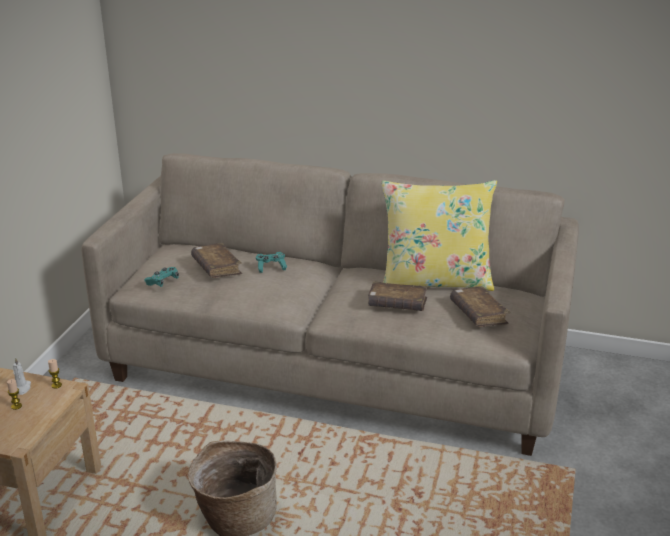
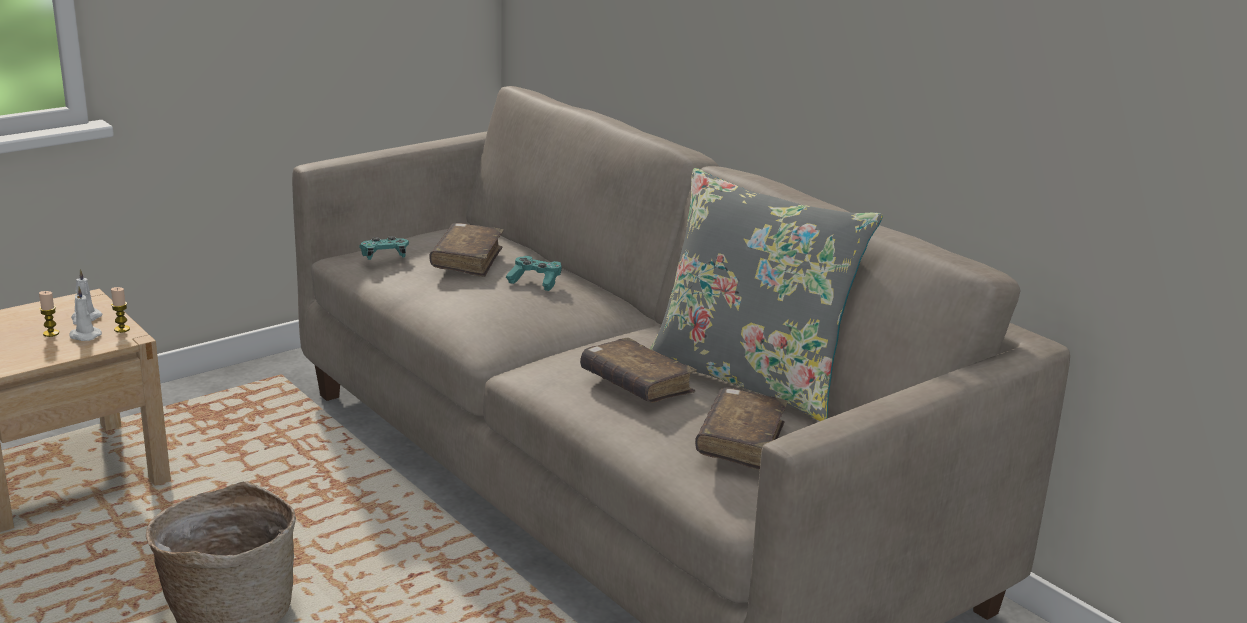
camera: 35 degrees right, 5 degrees down
yellow pillow [382,180,497,291] -> grey pillow [649,168,883,421]
none -> white candle [69,286,102,341]

